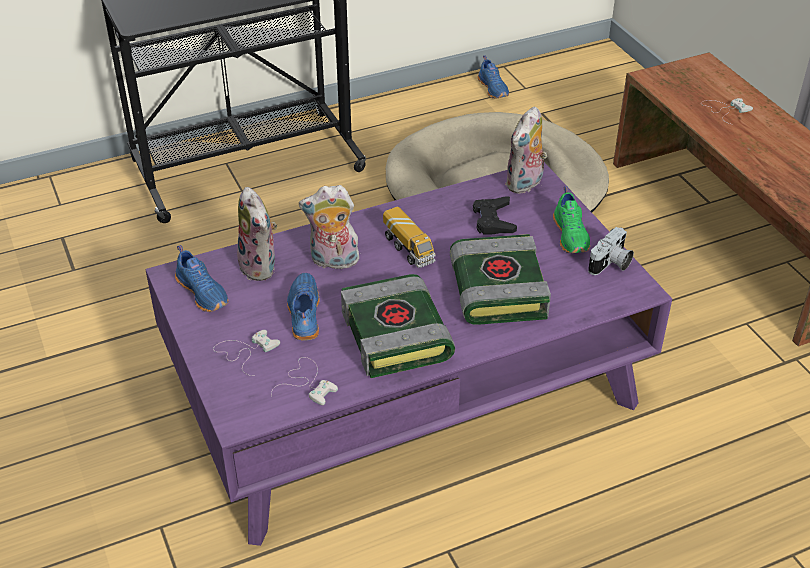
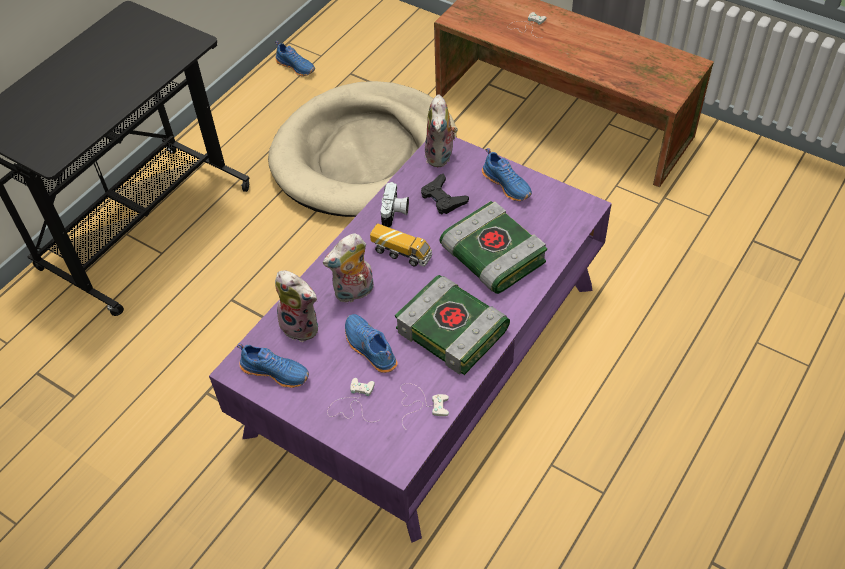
camera: 30 degrees left, 10 degrees up
green shoe [553,186,590,253] -> blue shoe [482,148,532,201]
camera [588,227,634,275] -> camera moved to [381,182,409,228]

